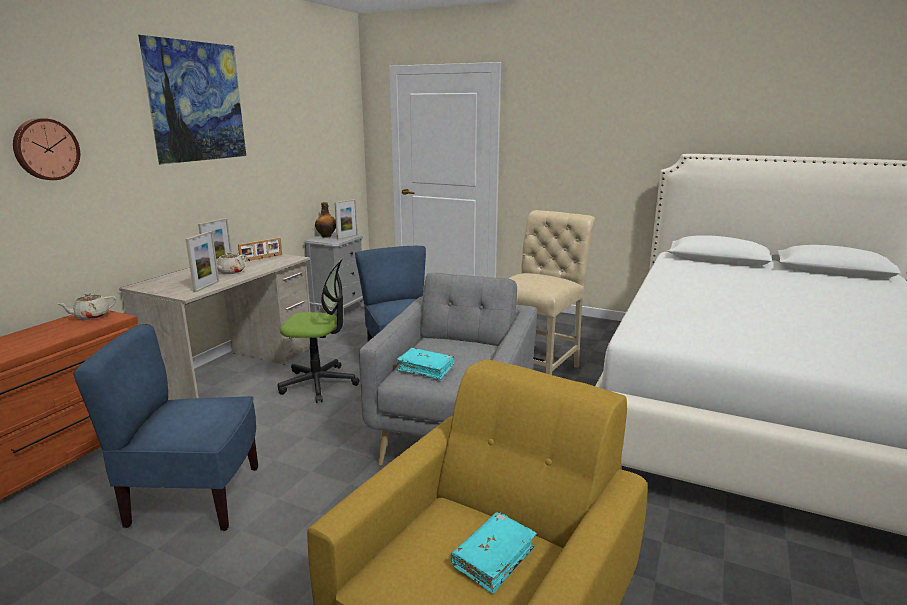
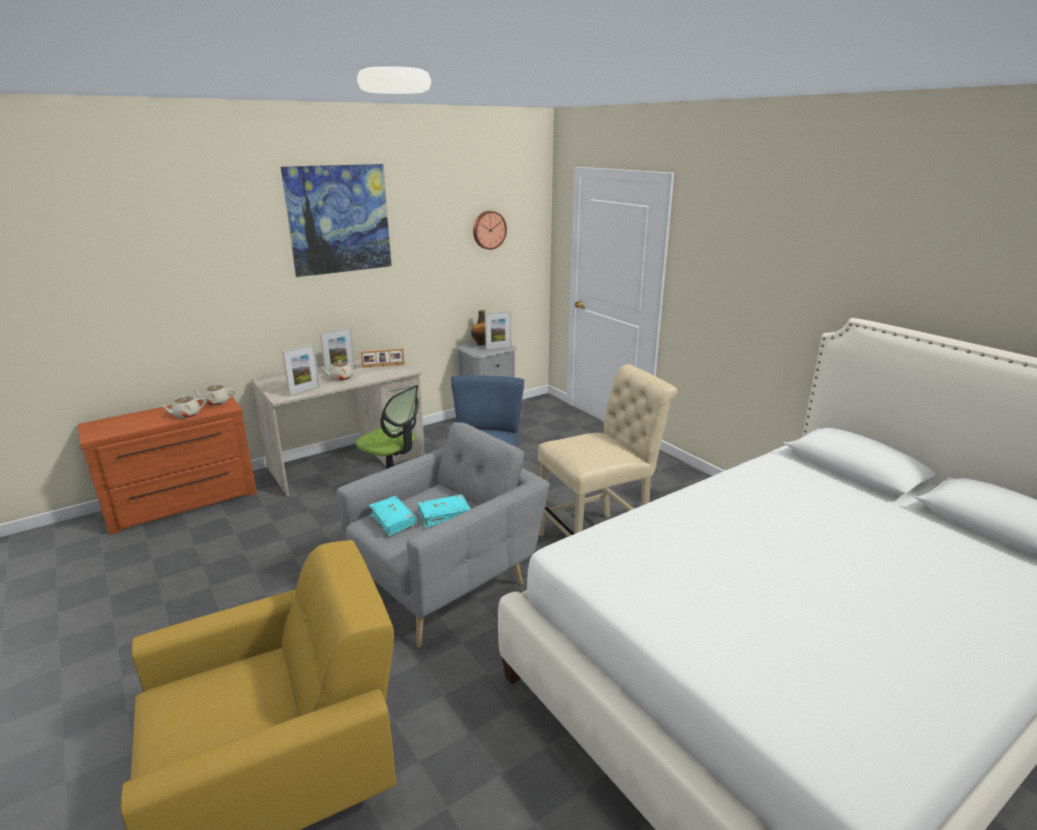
camera: 30 degrees right, 5 degrees up
wall clock [13,118,80,180] -> wall clock moved to [473,211,507,250]
blue chair [73,324,258,531] -> none
turquoise book [451,512,537,594] -> turquoise book moved to [418,494,470,528]
none -> beige teapot [159,396,206,418]

